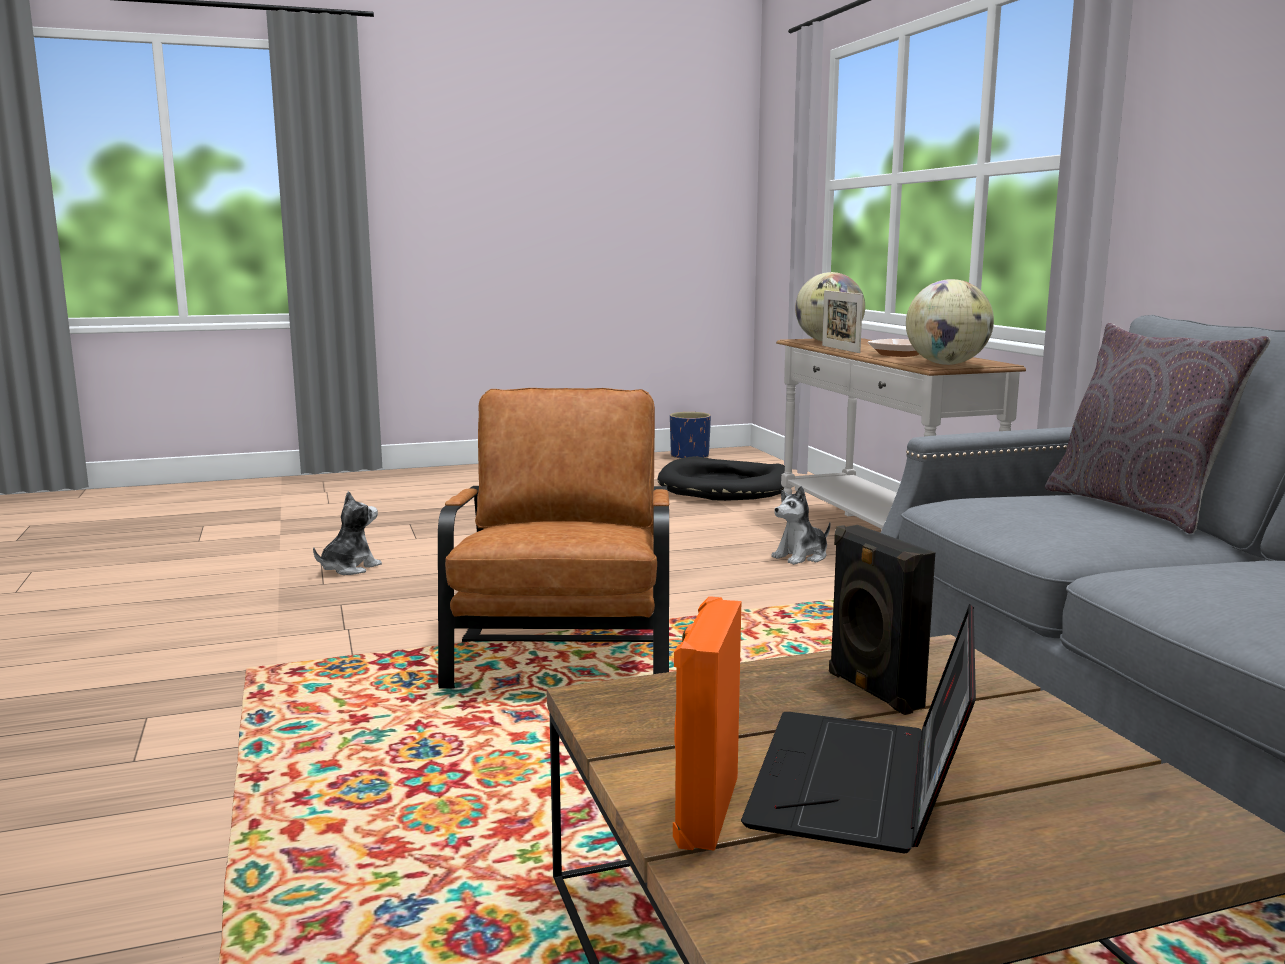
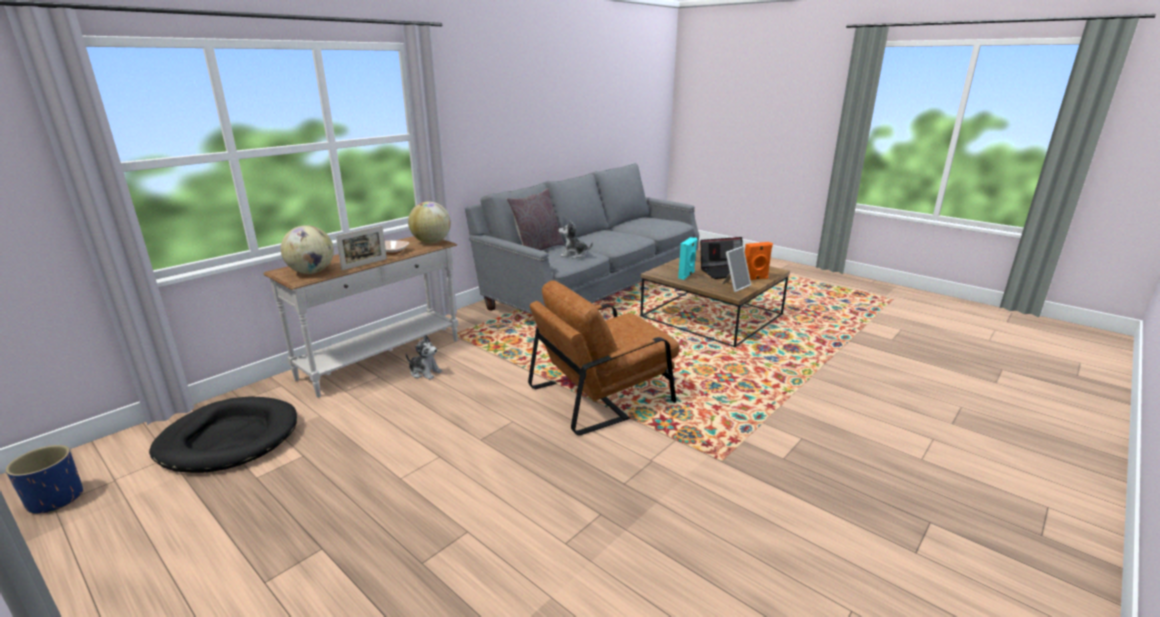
camera: 120 degrees left, 10 degrees up
plush toy [313,491,382,575] -> plush toy moved to [559,221,593,258]
black speaker [829,525,935,715] -> turquoise speaker [678,237,697,280]
none -> picture frame [721,246,751,292]

